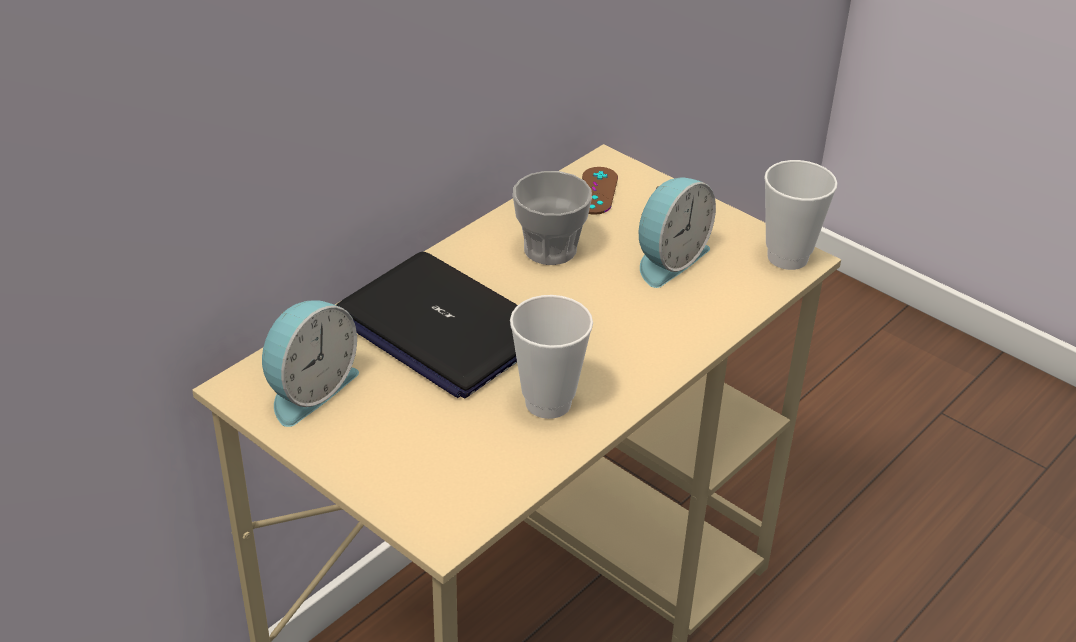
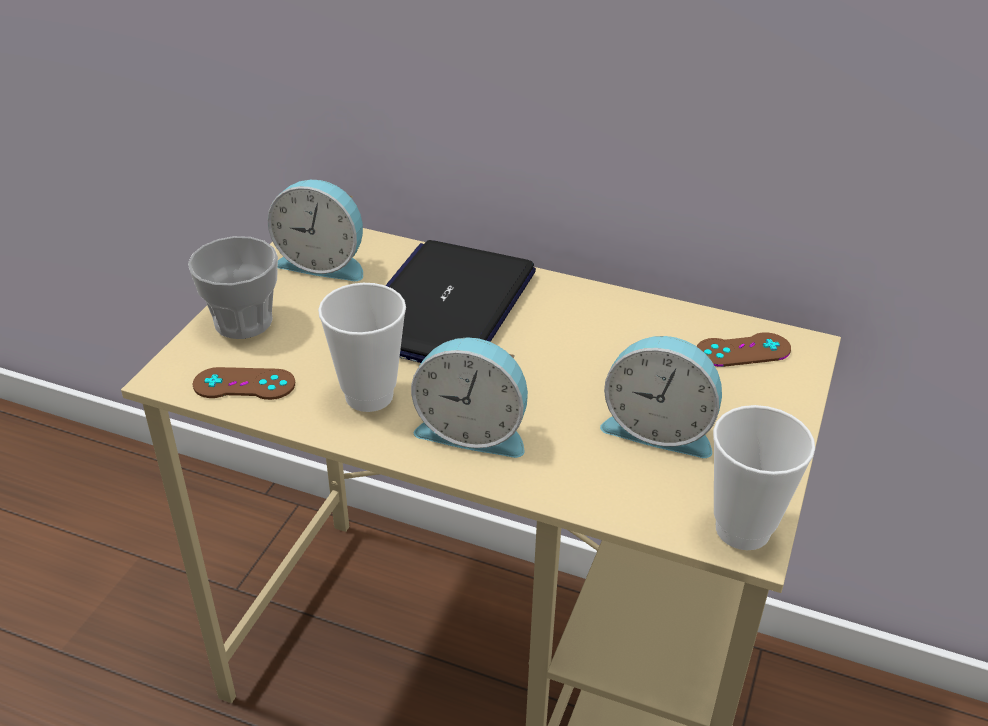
camera: 70 degrees right, 0 degrees up
cup [513,171,592,265] -> cup moved to [188,236,278,339]
none -> brown game controller [193,367,295,400]
none -> alarm clock [411,337,528,458]

